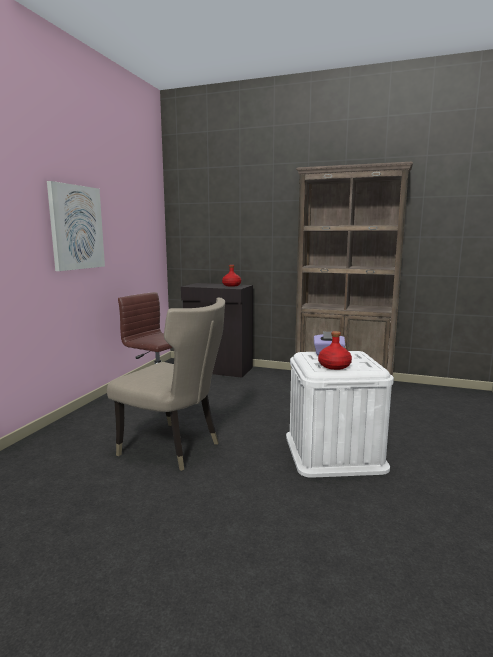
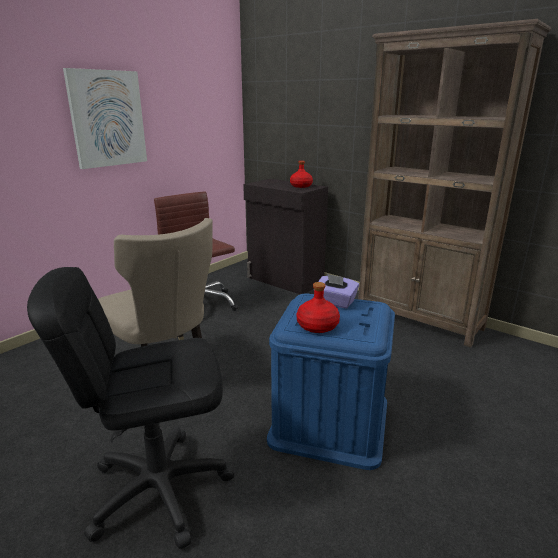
camera: 20 degrees right, 10 degrees up
white storage box [286,351,394,478] -> blue storage box [267,293,395,470]
none -> black office chair [27,267,234,549]

